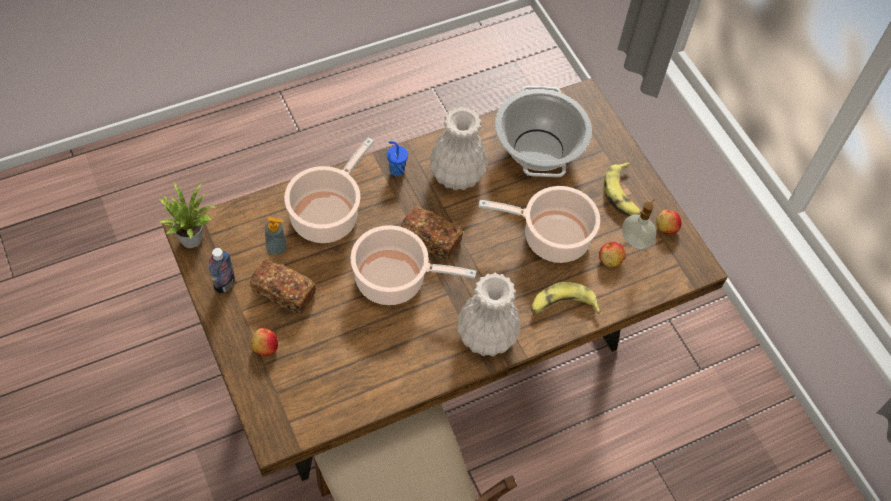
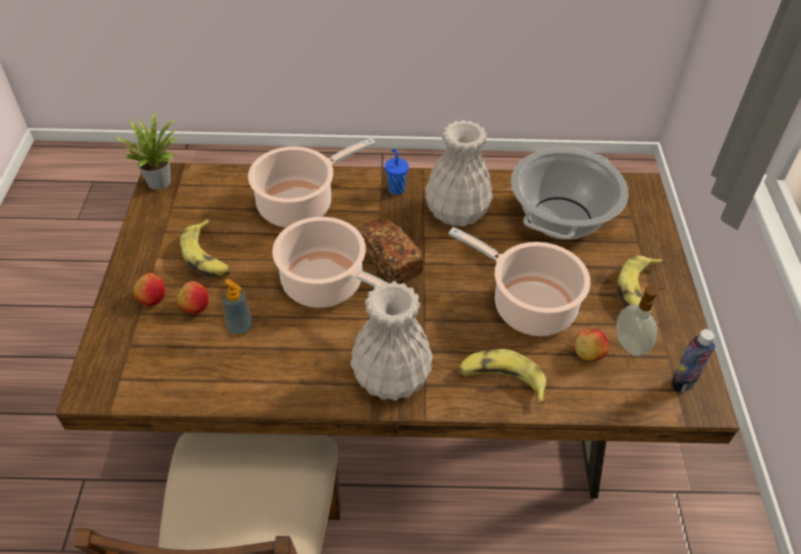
camera: 30 degrees right, 10 degrees down
bottle [209,248,235,294] -> bottle moved to [670,329,716,392]
bread [250,260,316,314] -> banana [180,219,231,277]
soap dispenser [265,217,287,256] -> soap dispenser moved to [222,279,253,336]
apple [656,209,681,234] -> apple moved to [177,281,209,314]

